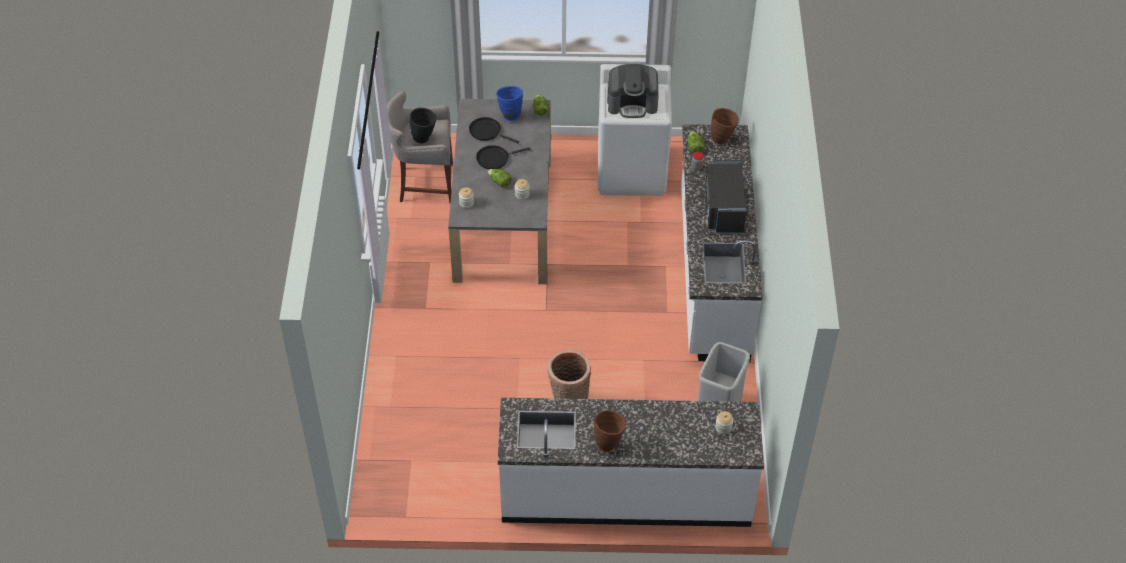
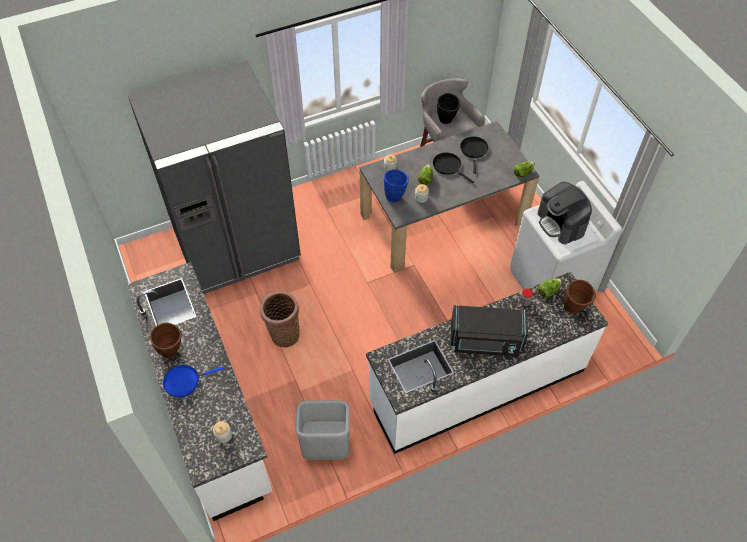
camera: 65 degrees right, 5 degrees up
blue vase [496,86,523,122] -> blue vase moved to [384,169,409,203]
black microwave [705,160,747,234] -> black microwave turned 150 degrees counterclockwise [451,305,528,357]
none -> grey fridge [128,61,301,294]
none -> blue frying pan [163,365,224,397]

